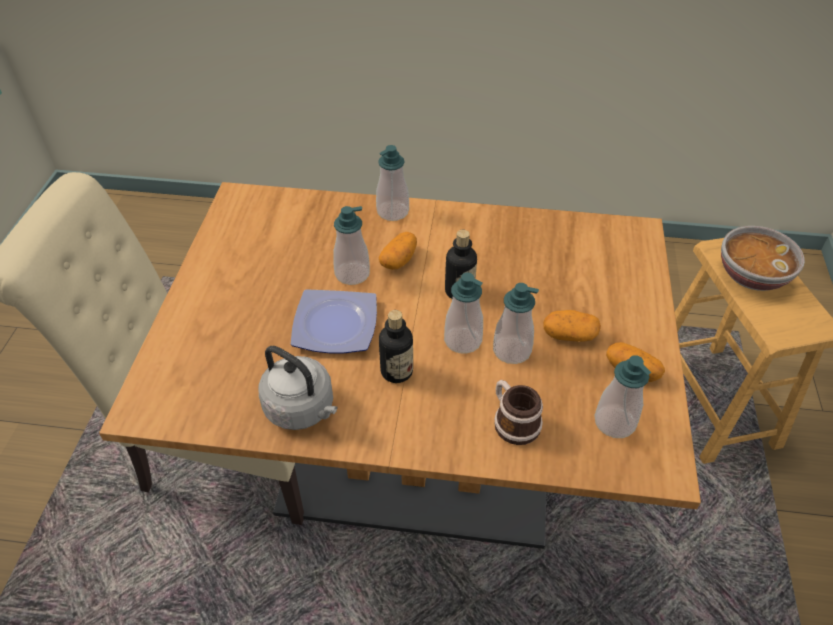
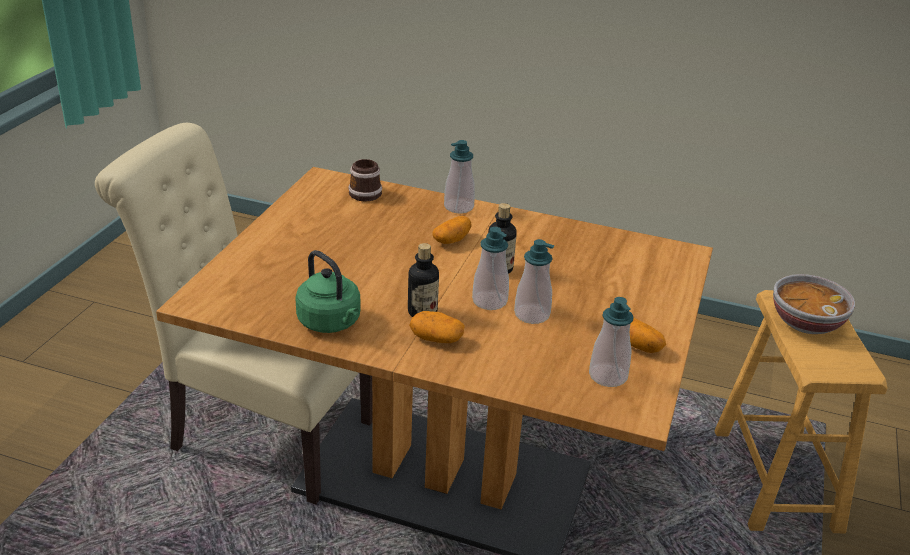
camera: 10 degrees right, 15 degrees down
grey kettle [258,346,337,430] -> green kettle [295,250,360,333]
plate [291,289,377,354] -> none
soap dispenser [333,206,370,285] -> none
mug [494,380,543,445] -> mug moved to [348,159,382,201]
potato [543,310,601,342] -> potato moved to [409,311,465,343]

